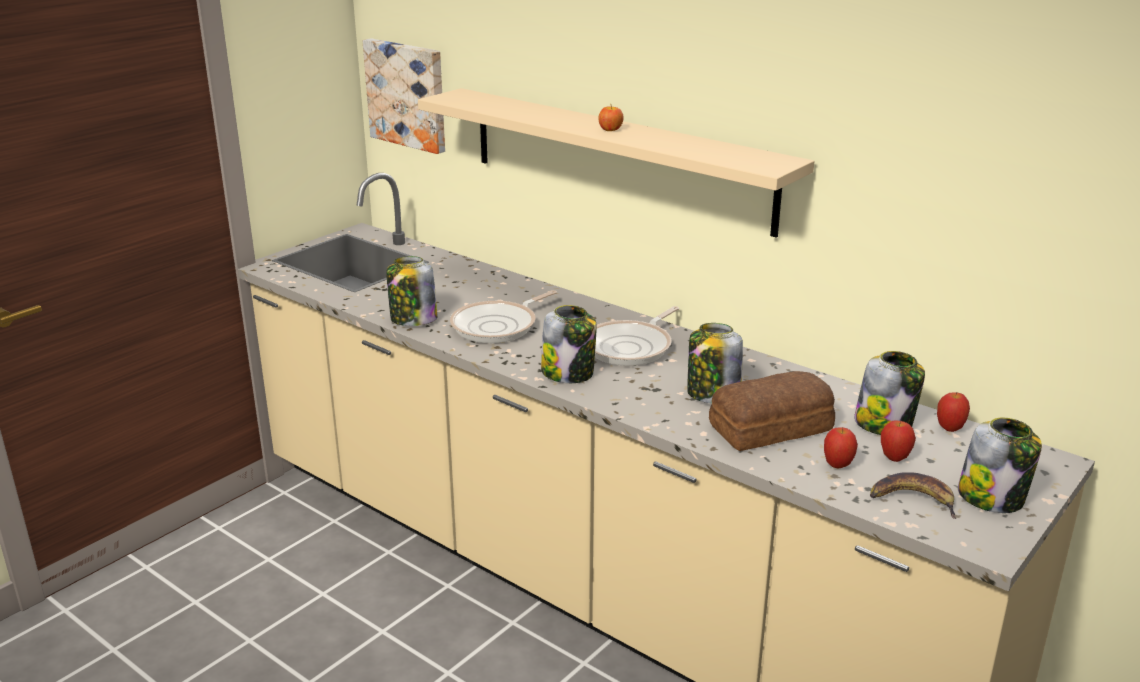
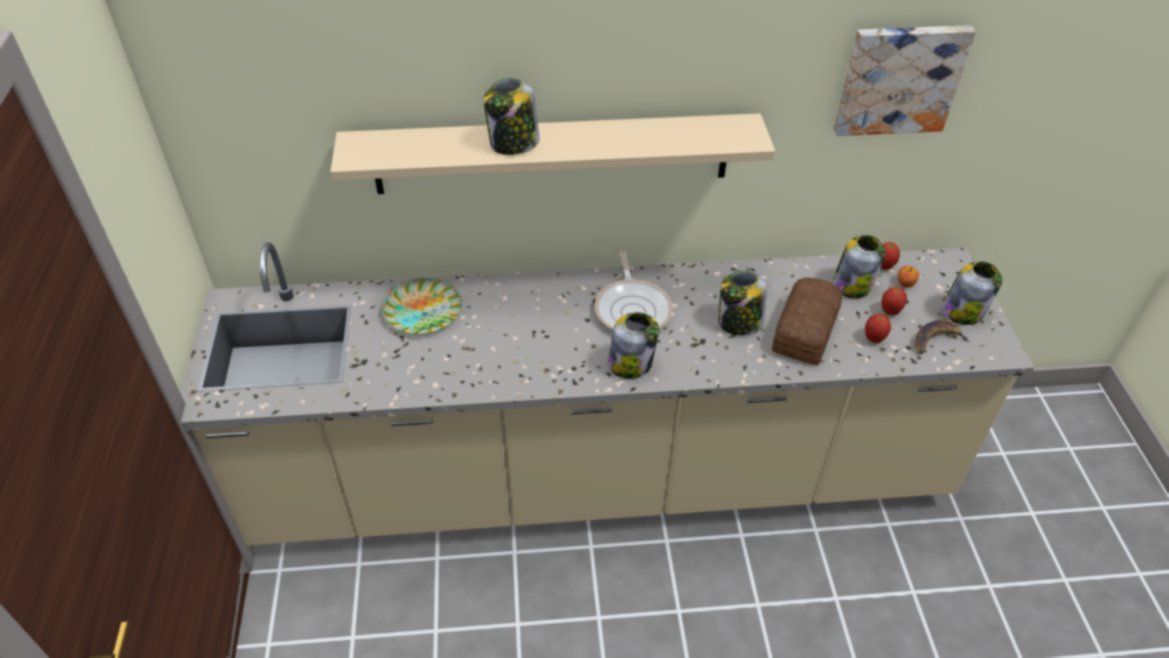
camera: 45 degrees left, 20 degrees up
picture [362,38,445,154] -> picture moved to [834,25,976,136]
jar [386,256,437,326] -> jar moved to [484,78,539,155]
frying pan [450,290,557,343] -> none
apple [598,103,623,131] -> apple moved to [898,266,919,288]
none -> plate [382,278,462,335]

